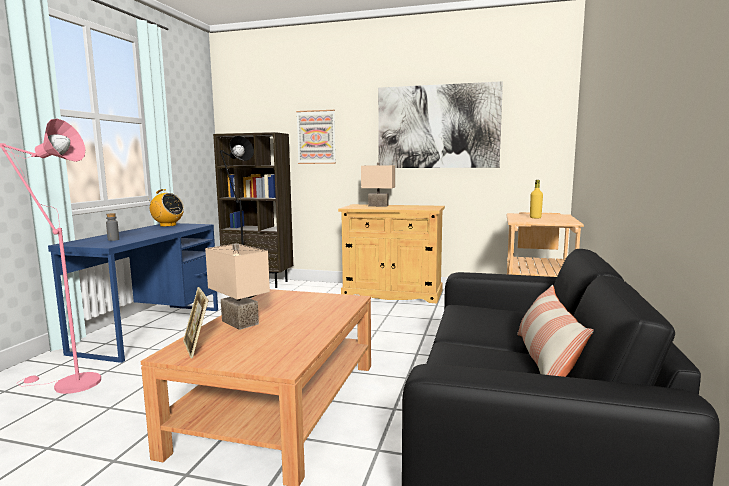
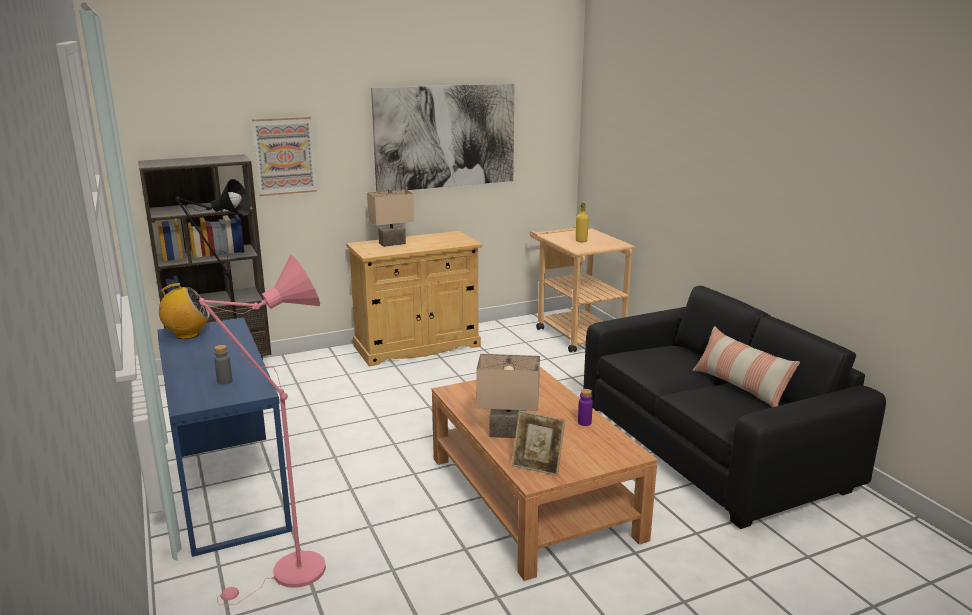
camera: 40 degrees left, 10 degrees up
none -> purple bottle [578,389,593,426]

